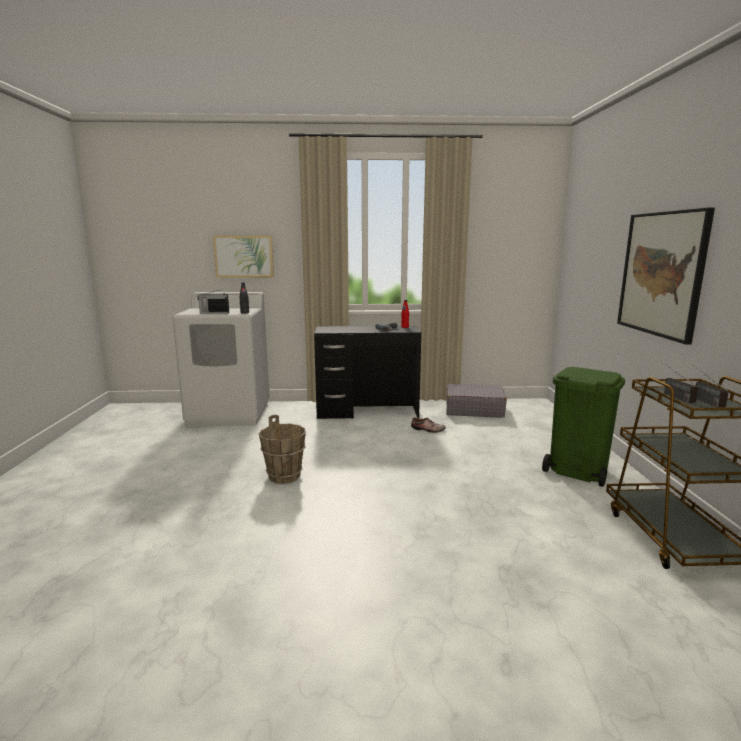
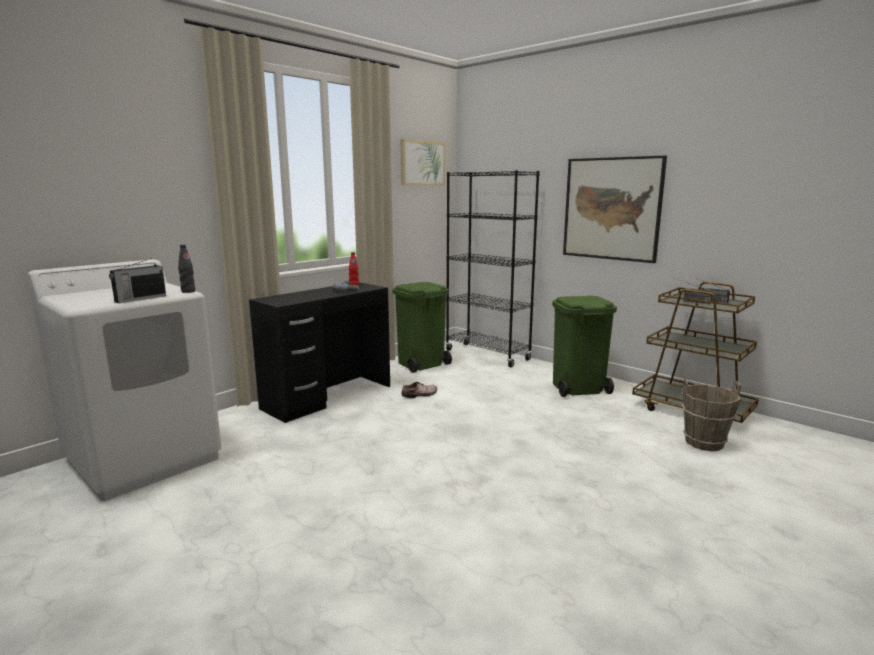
camera: 45 degrees left, 0 degrees up
picture [213,236,274,278] -> picture moved to [400,139,445,186]
brown bucket [259,415,306,484] -> brown bucket moved to [682,379,741,451]
grey suitcase [446,384,507,418] -> green trash can [392,282,452,373]
none -> black bookcase [445,170,540,367]

